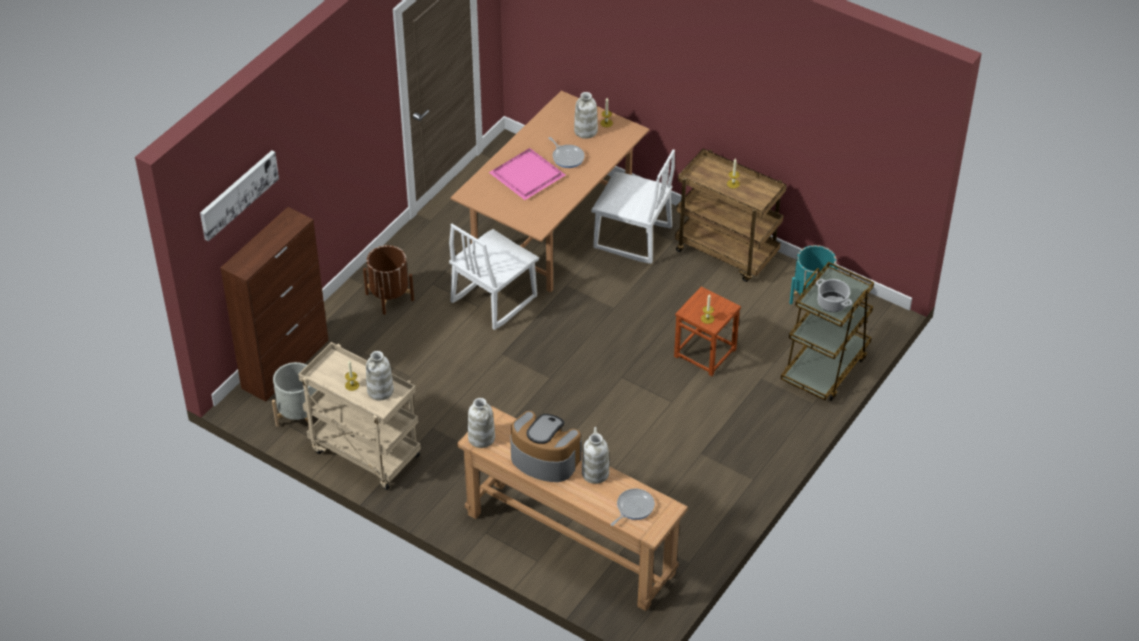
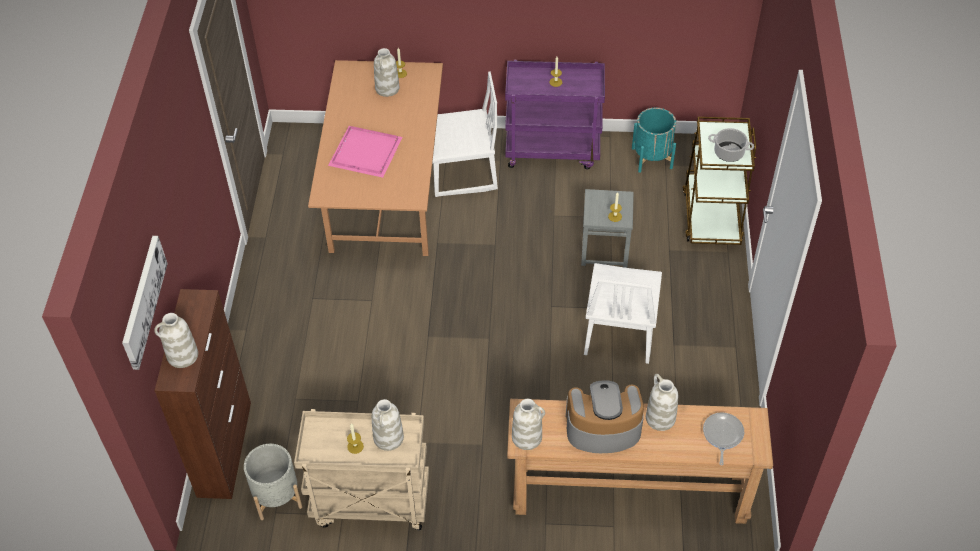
camera: 30 degrees left, 5 degrees up
brown planter [363,245,414,315] -> none
white chair [449,224,539,330] -> white chair moved to [584,263,662,364]
frying pan [548,137,585,168] -> none
brown stool [674,287,741,376] -> grey stool [581,189,634,268]
brown cart [675,148,787,282] -> purple cart [505,60,605,169]
none -> white vase [154,313,198,368]

